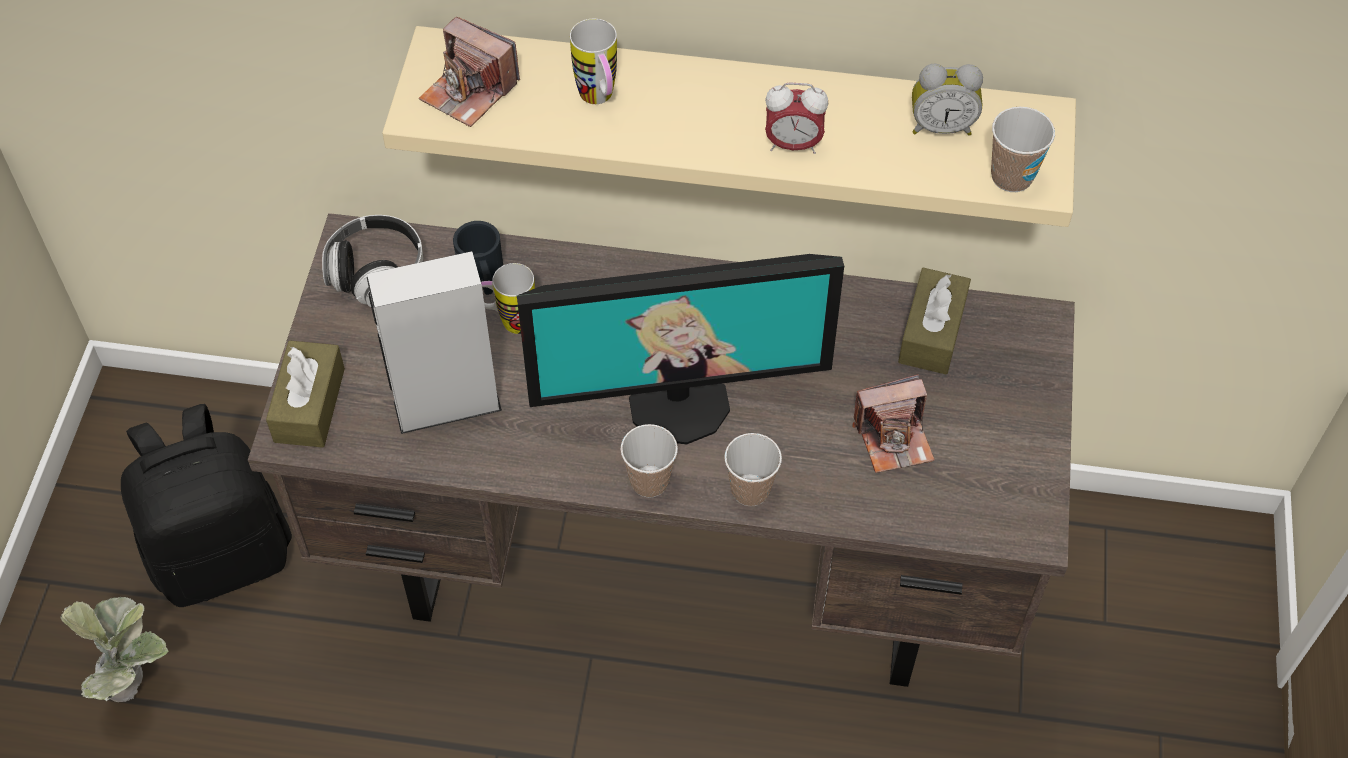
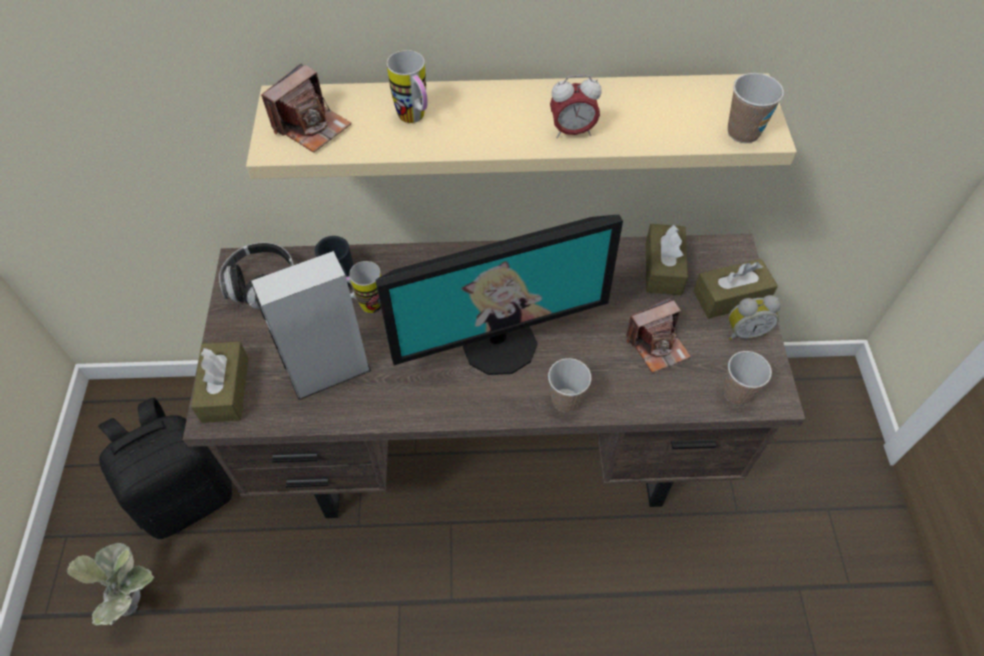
camera: 10 degrees left, 0 degrees up
camera [419,17,520,127] -> camera turned 75 degrees counterclockwise [261,63,351,153]
cup [620,424,678,498] -> cup moved to [723,351,772,405]
alarm clock [912,64,983,136] -> alarm clock moved to [729,295,781,340]
none -> brown tissue box [693,259,778,319]

